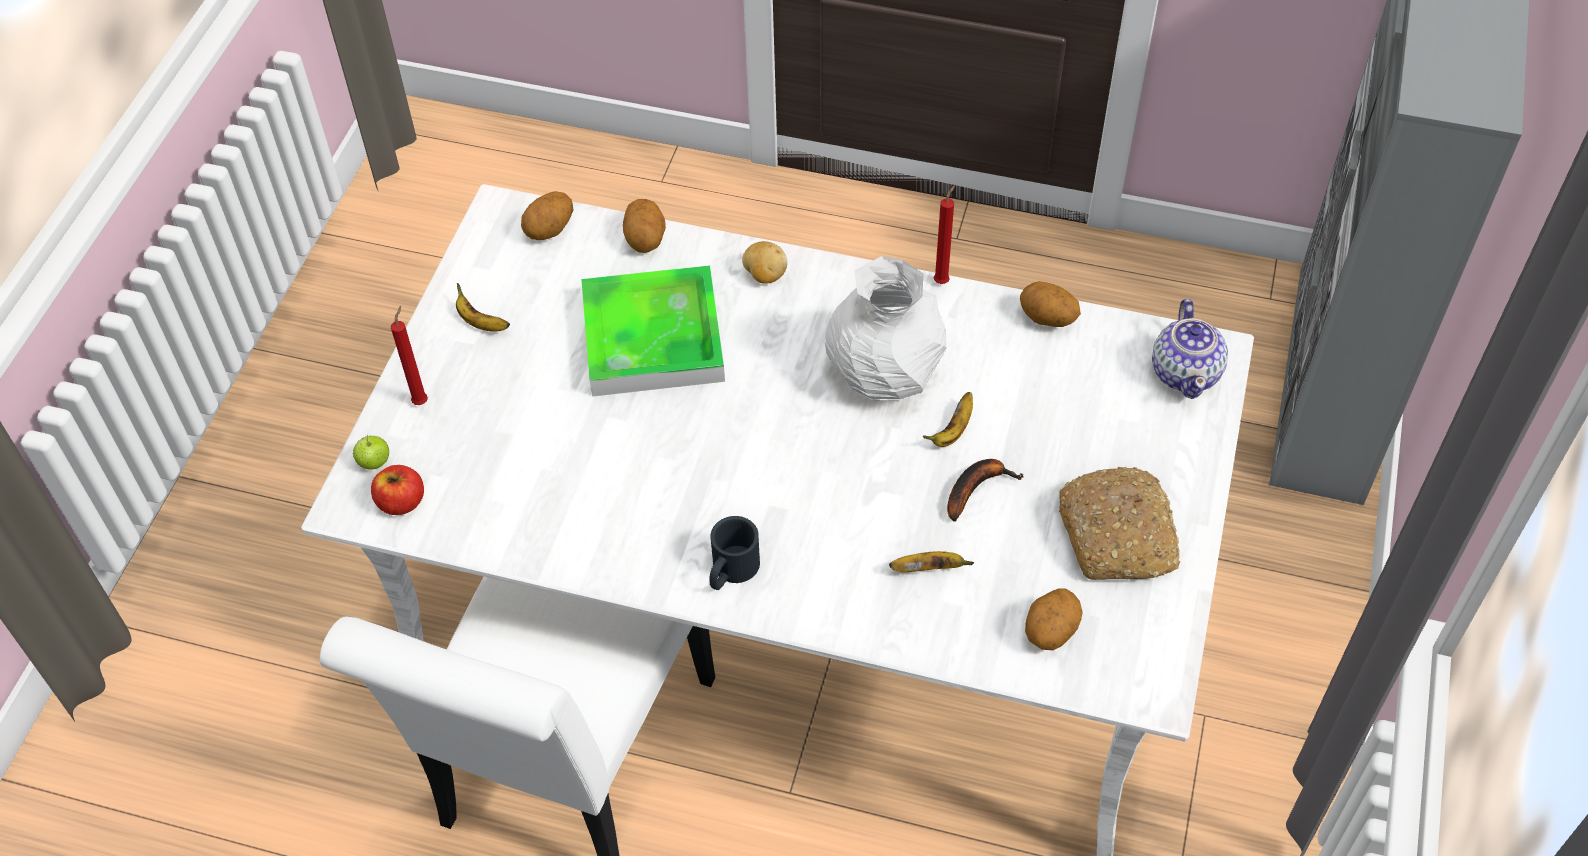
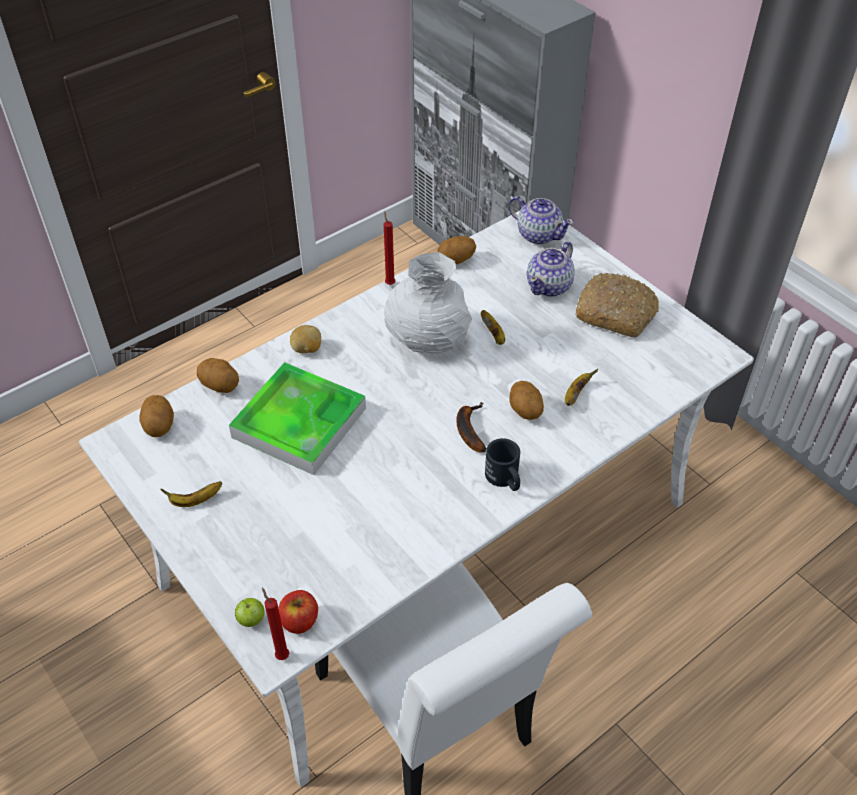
camera: 55 degrees left, 5 degrees down
red candle [391,306,428,405] -> red candle moved to [262,587,289,660]
banana [947,459,1024,522] -> banana moved to [456,402,487,452]
potato [1025,589,1083,650] -> potato moved to [509,381,544,420]
none -> teapot [527,241,575,297]

